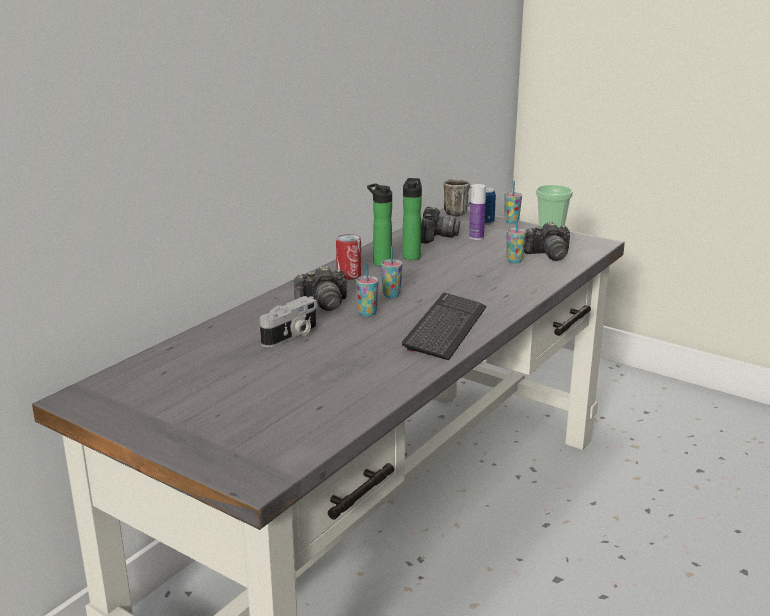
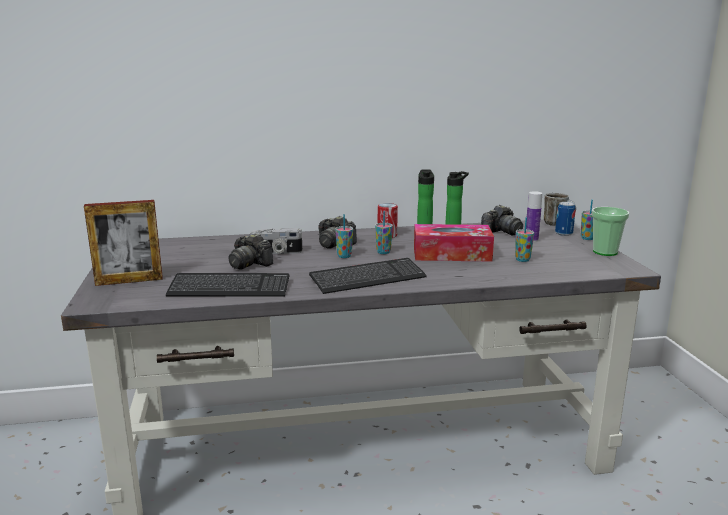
camera: 45 degrees right, 5 degrees down
camera [524,222,570,261] -> camera moved to [228,233,273,270]
none -> picture frame [84,200,163,286]
none -> keyboard [166,273,289,296]
none -> tissue box [414,224,494,261]

